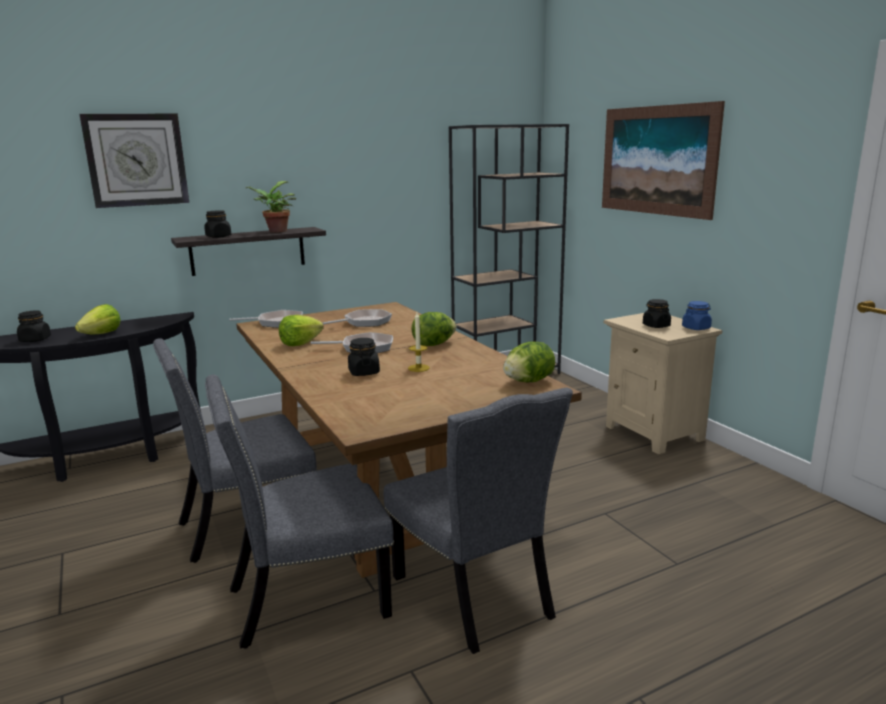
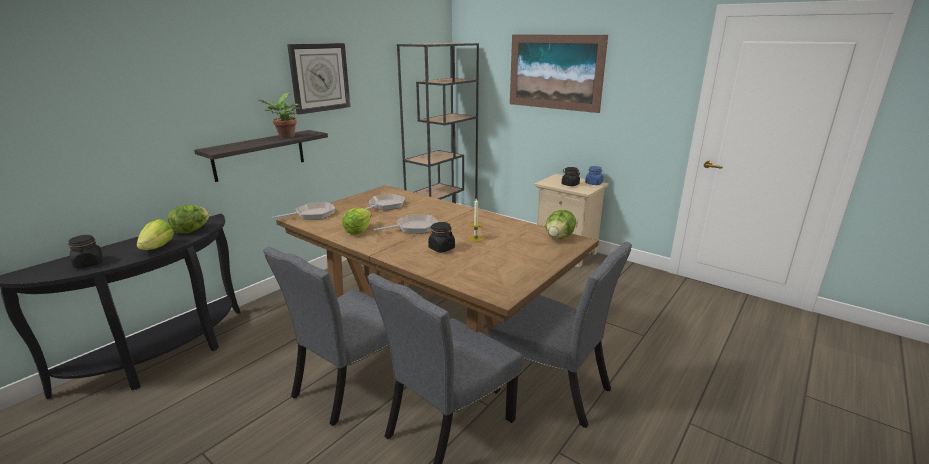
camera: 25 degrees left, 5 degrees up
wall clock [79,114,189,208] -> wall clock moved to [287,43,350,114]
black jar [204,210,231,238] -> none
lettuce [412,312,456,346] -> lettuce moved to [168,205,210,233]

